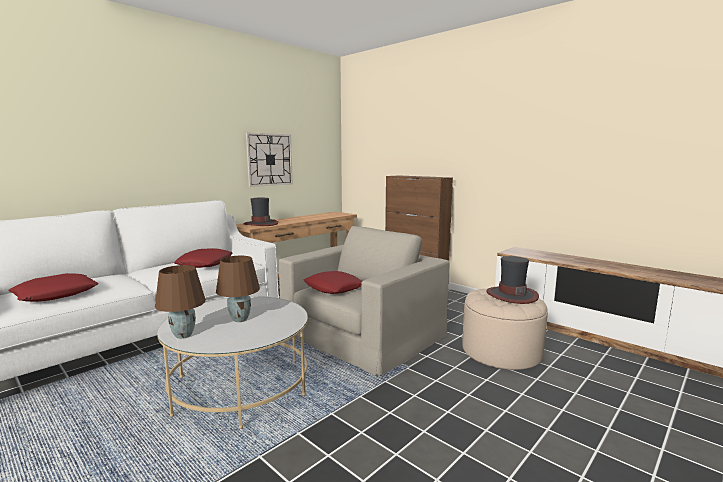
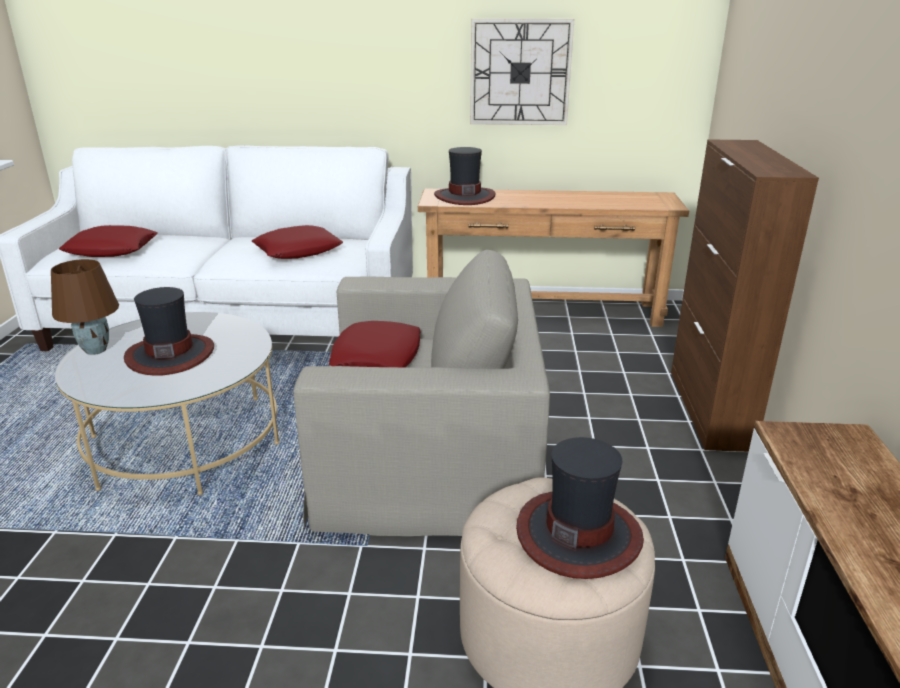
camera: 50 degrees right, 15 degrees up
brown table lamp [216,256,260,322] -> hat [124,287,214,376]

